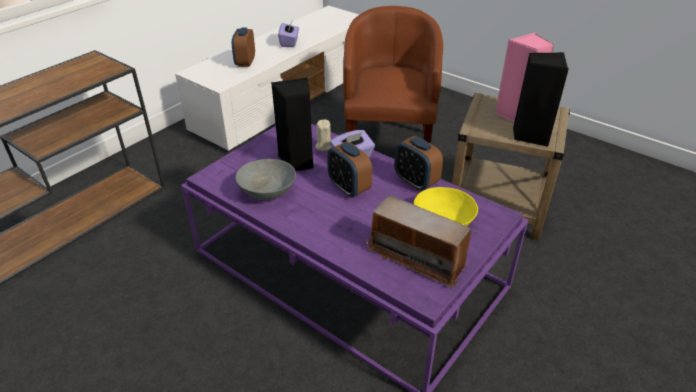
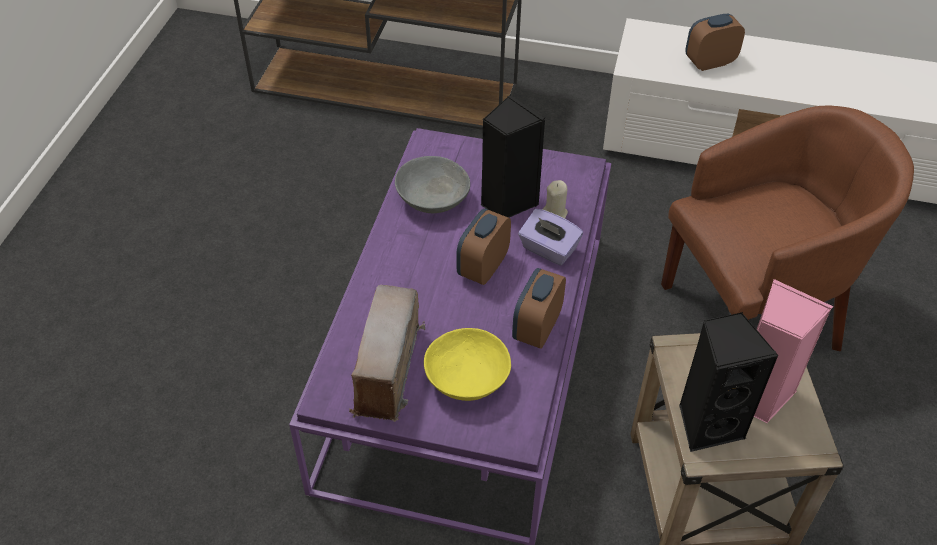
camera: 65 degrees right, 10 degrees up
purple tissue box [278,22,299,47] -> none

